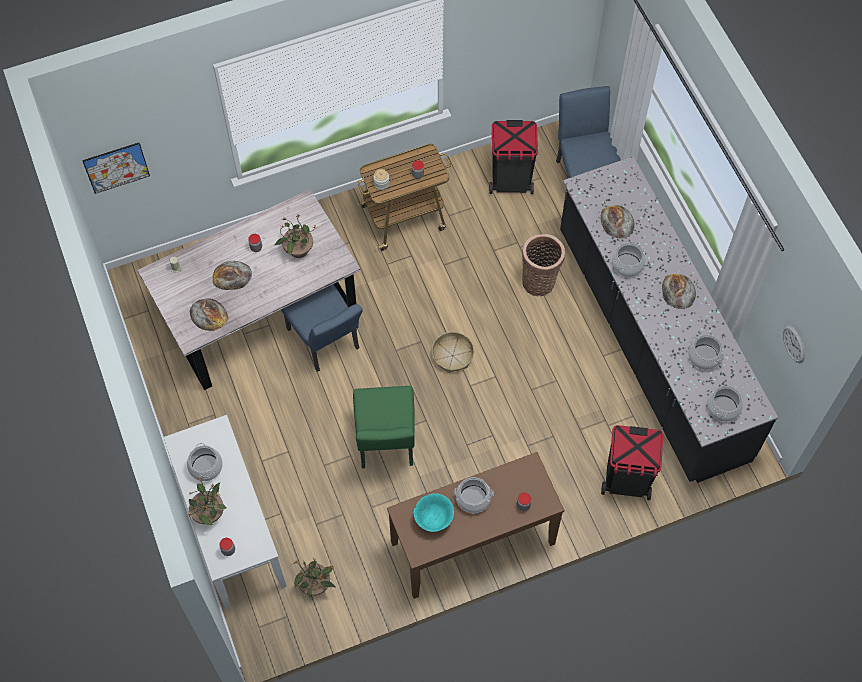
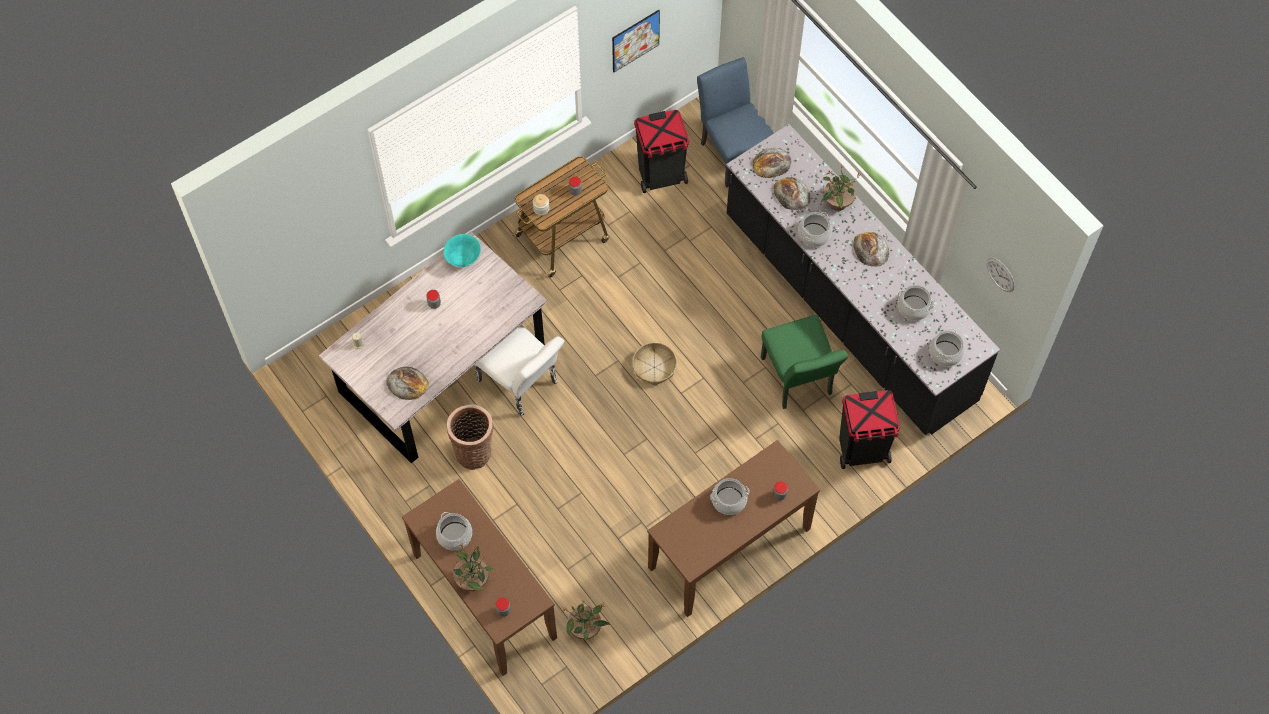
camera: 15 degrees left, 0 degrees up
picture [82,142,150,194] -> picture moved to [612,10,660,73]
white console table [163,415,287,610] -> brown console table [402,479,557,676]
bread [213,261,252,290] -> bread moved to [753,148,791,178]
potted plant [274,214,317,258] -> potted plant moved to [821,164,861,211]
blue chair [281,284,363,372] -> white chair [474,325,564,417]
green chair [353,386,415,469] -> green chair moved to [761,315,848,409]
turquoise bowl [414,493,454,532] -> turquoise bowl moved to [443,234,481,267]
basket [522,234,565,296] -> basket moved to [447,404,494,470]

